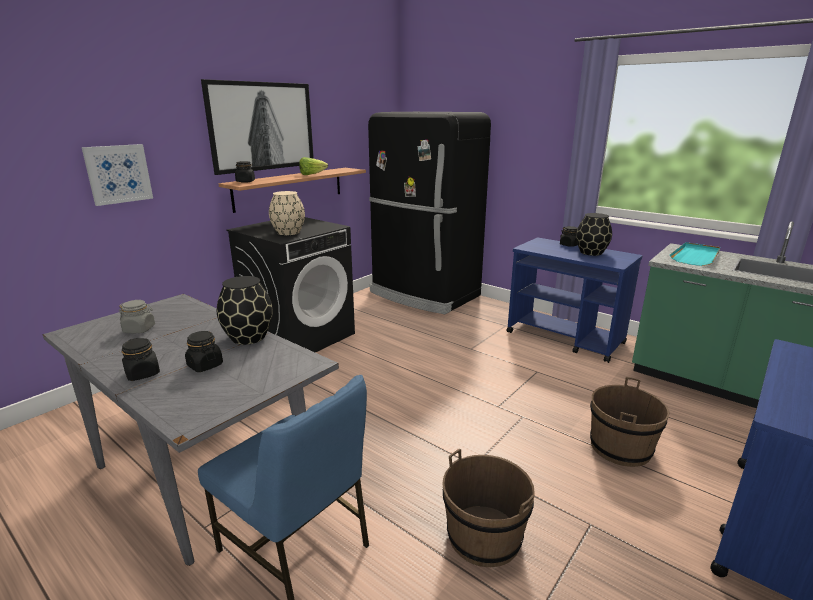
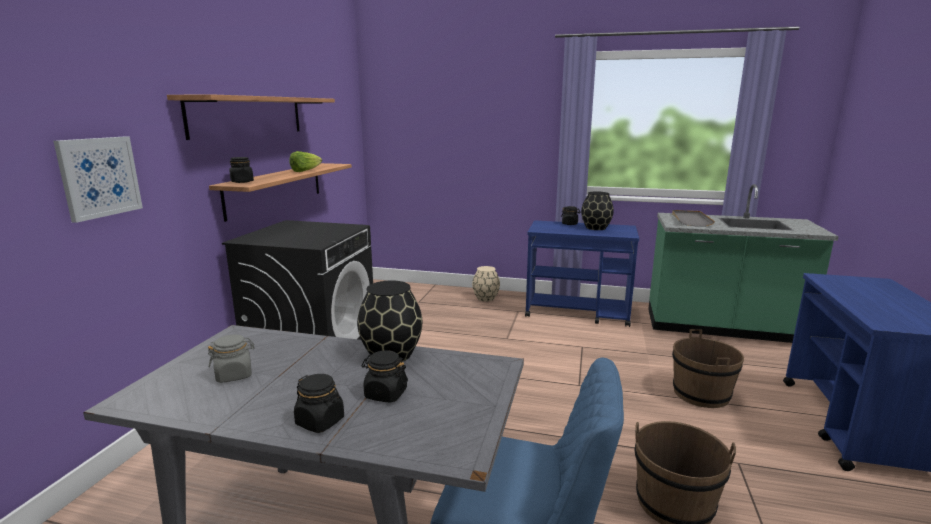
camera: 25 degrees left, 5 degrees down
picture [201,79,314,175] -> shelf [167,94,335,140]
beige vase [269,191,305,235] -> beige vase moved to [472,266,500,301]
black fridge [368,112,491,314] -> none
turquoise tray [670,242,720,266] -> grey tray [672,210,715,226]

